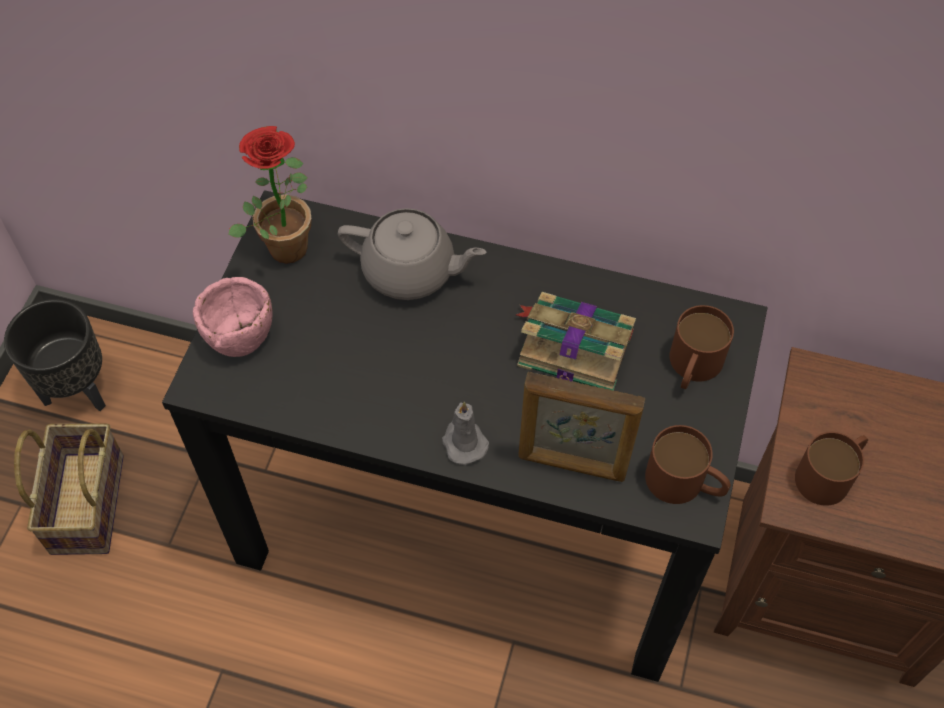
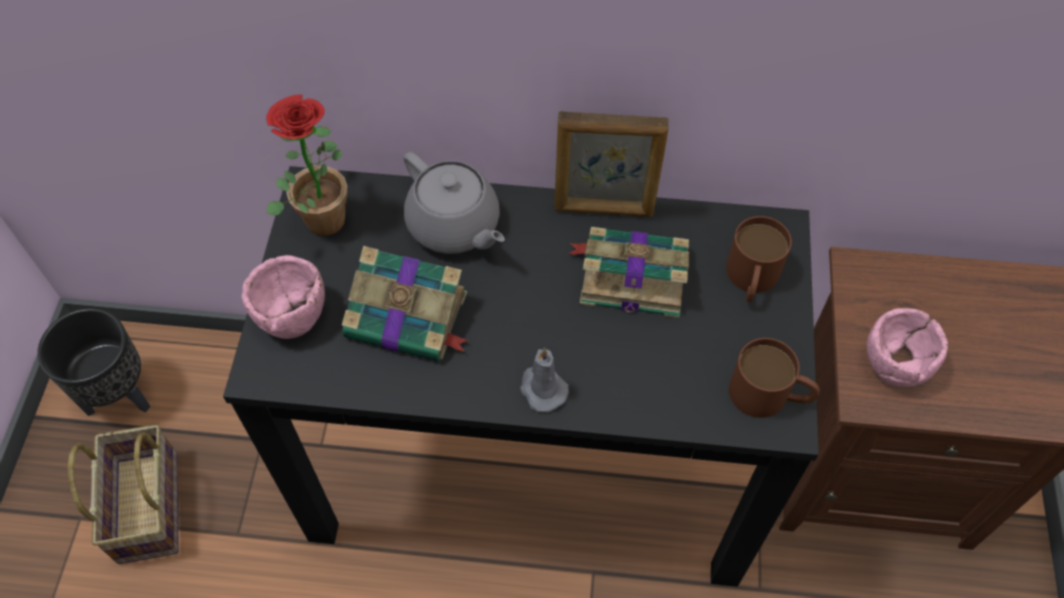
camera: 10 degrees left, 0 degrees up
grey teapot [338,208,487,300] -> grey teapot turned 45 degrees clockwise [403,152,505,254]
picture frame [518,372,645,482] -> picture frame moved to [554,111,669,217]
brown mug [795,432,868,506] -> pink bowl [867,308,948,387]
none -> book [342,246,469,361]

